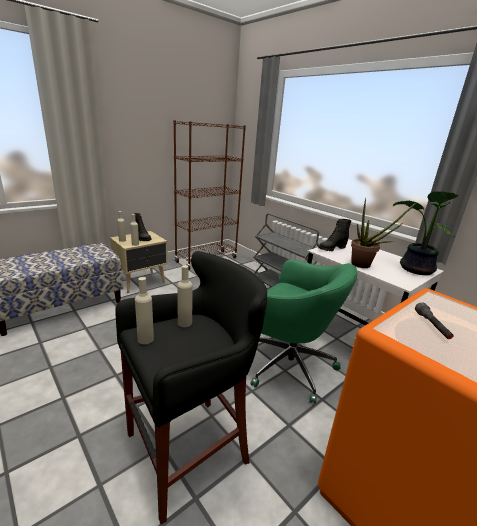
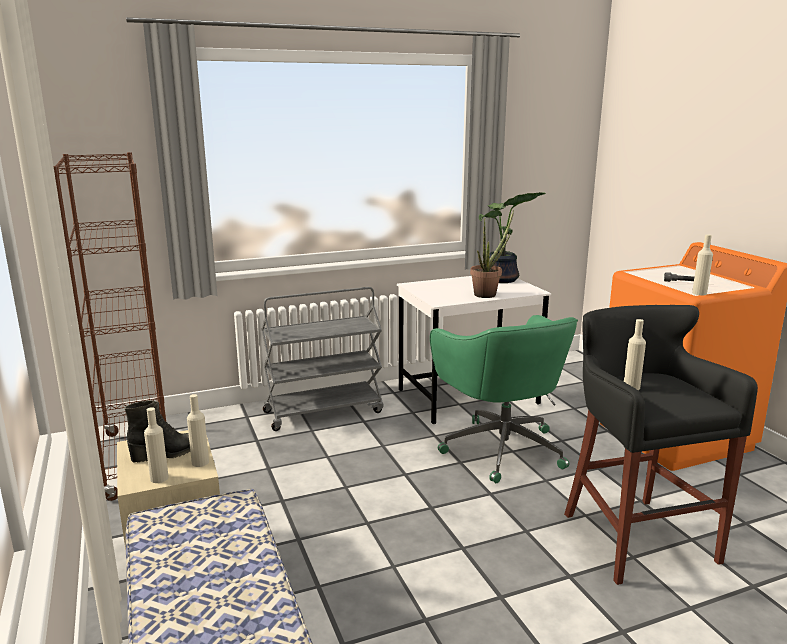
camera: 70 degrees left, 5 degrees down
beige bottle [135,277,154,344] -> beige bottle moved to [692,234,713,295]
green office chair [251,259,357,404] -> green office chair turned 105 degrees clockwise [430,315,578,483]
black boot [319,219,352,251] -> none

